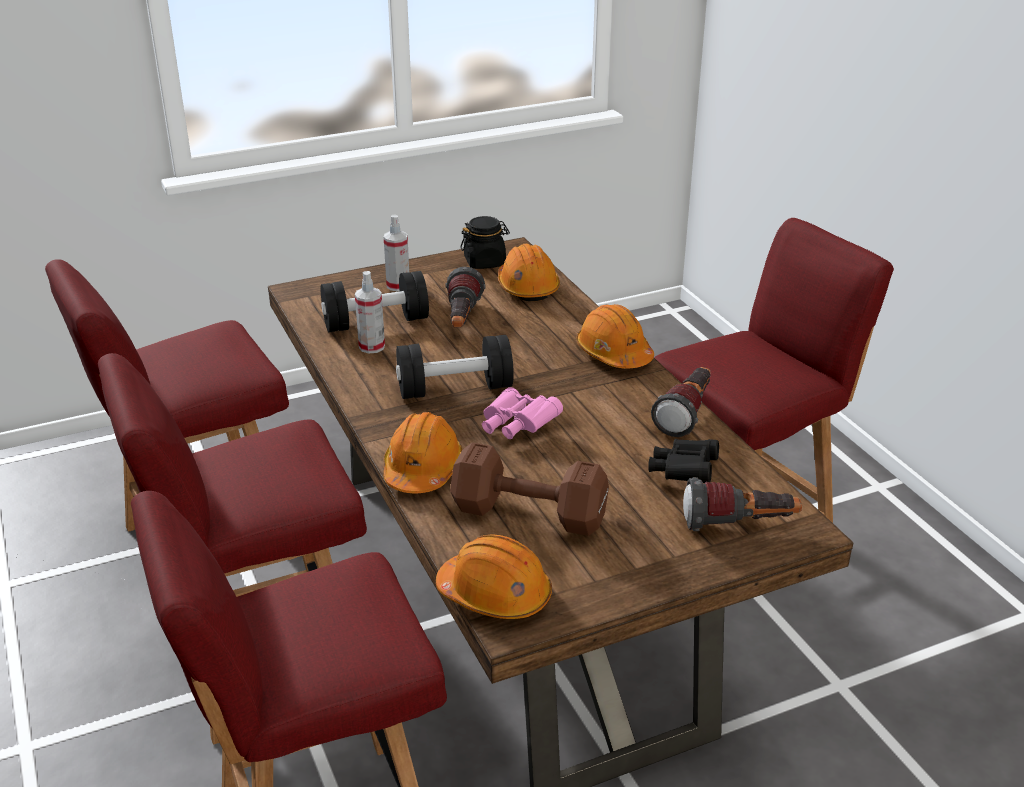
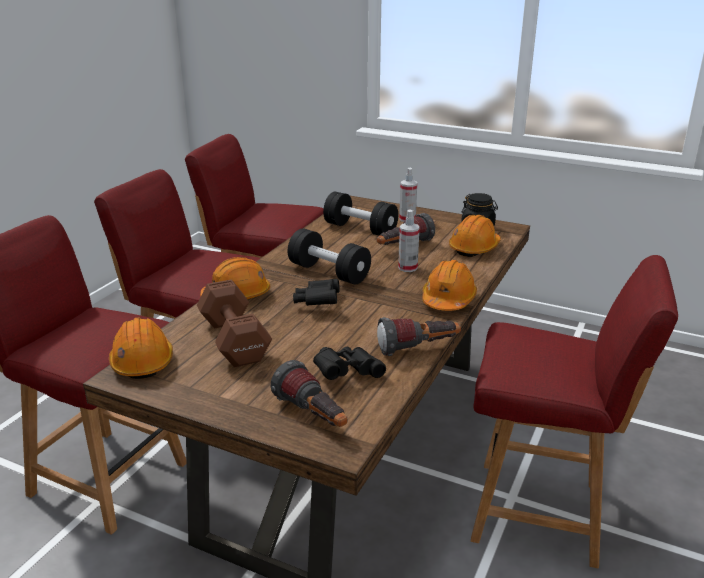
camera: 50 degrees right, 5 degrees down
spray bottle [355,271,385,353] -> spray bottle moved to [398,209,420,272]
pink binoculars [482,387,563,439] -> black binoculars [293,279,340,306]

